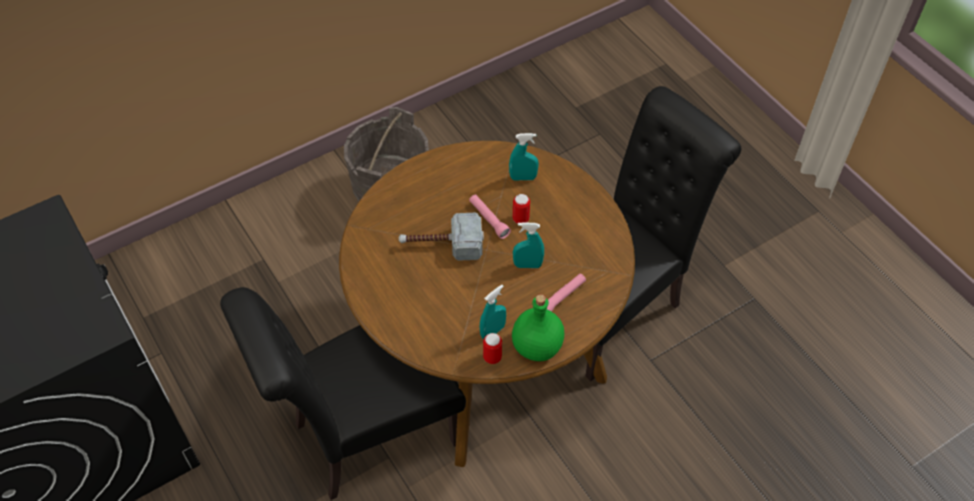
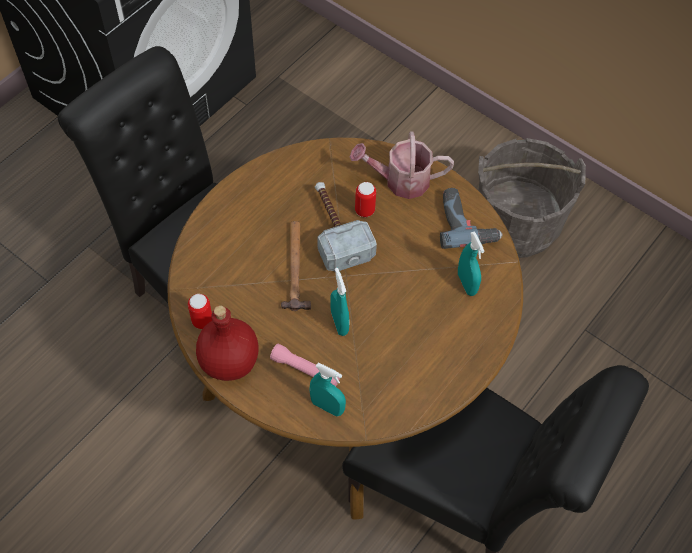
camera: 70 degrees right, 5 degrees up
pink flashlight [469,194,511,239] -> none
turquoise spray bottle [480,285,506,339] -> turquoise spray bottle moved to [309,363,346,417]
green bottle [512,294,564,361] -> red bottle [196,305,258,381]
can [513,194,530,224] -> can moved to [355,182,376,217]
none -> hammer [281,221,311,311]
none -> watering can [350,132,454,199]
none -> power drill [440,188,503,249]

